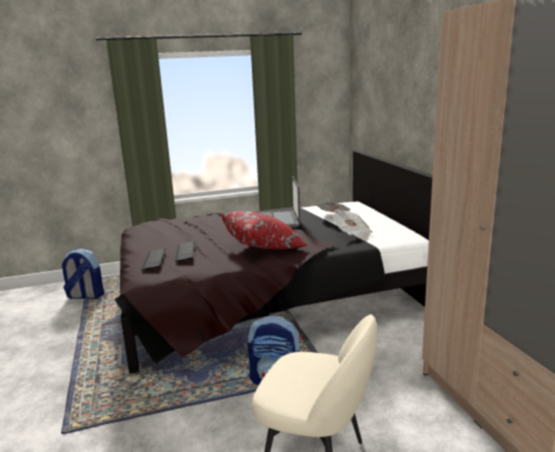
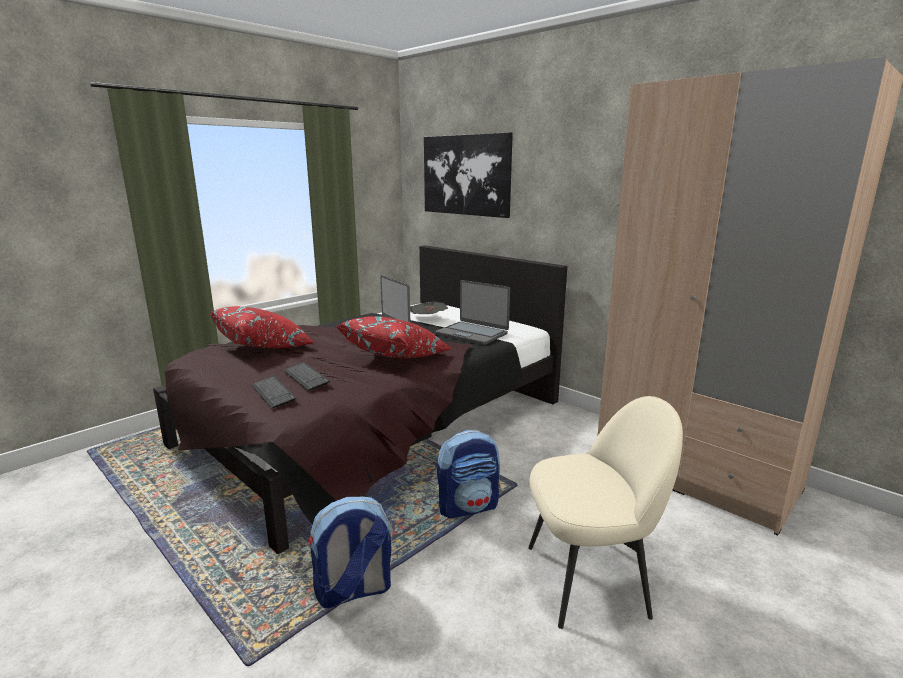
camera: 30 degrees left, 0 degrees up
backpack [61,249,104,299] -> backpack moved to [308,497,391,609]
newspaper [333,210,373,241] -> laptop [435,280,510,345]
none -> red pillow [210,306,314,348]
none -> picture [424,132,513,218]

